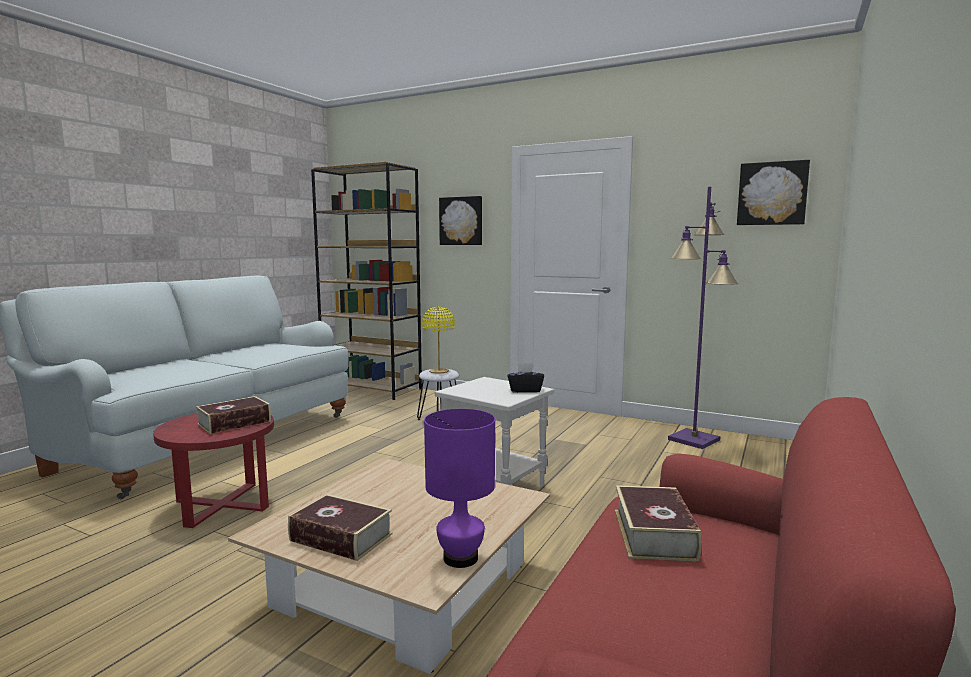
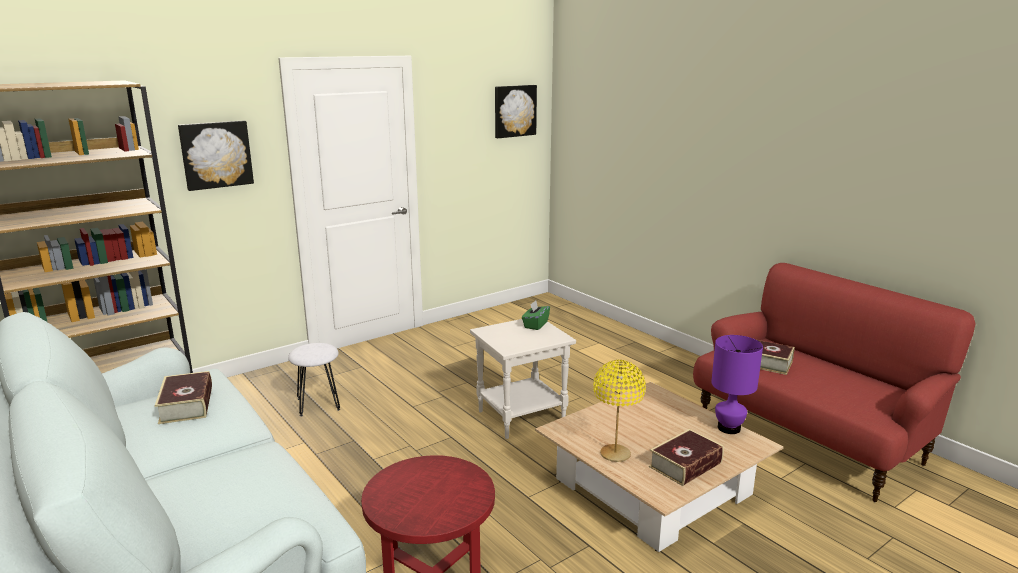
camera: 65 degrees left, 10 degrees up
book [196,396,271,434] -> book moved to [155,371,212,424]
yellow table lamp [422,306,455,374] -> yellow table lamp moved to [593,360,646,462]
black tissue box [507,363,544,393] -> green tissue box [522,301,550,330]
purple floor lamp [668,187,738,449] -> none

